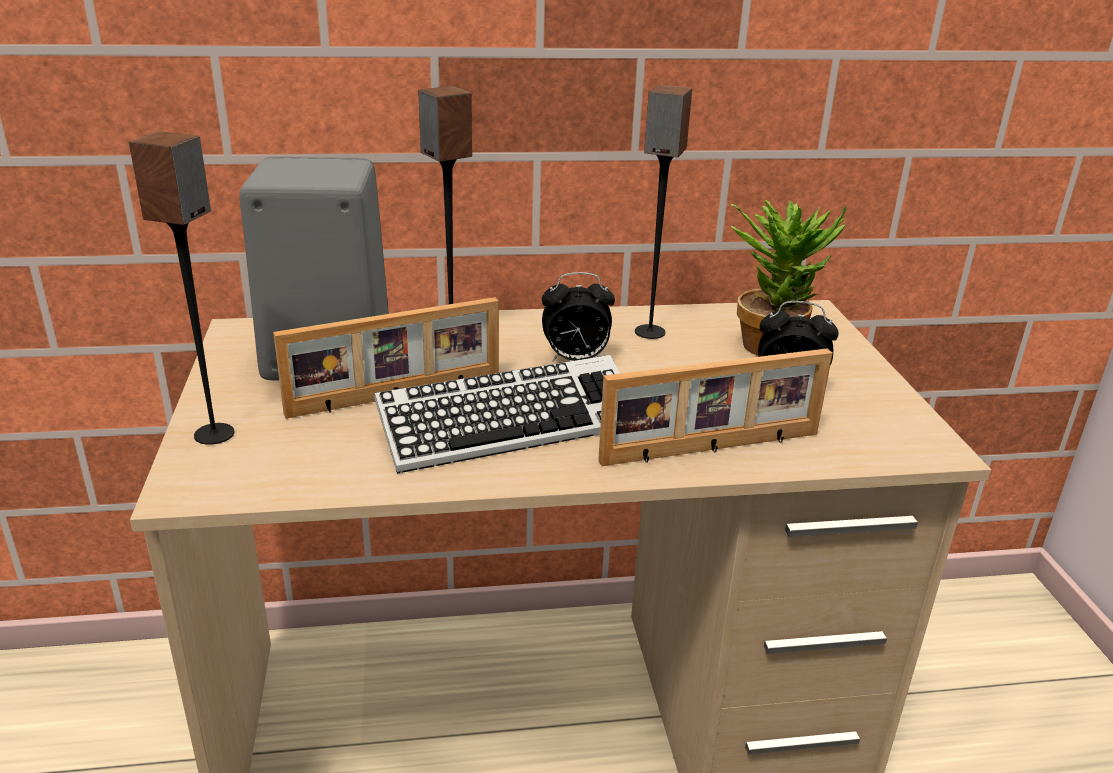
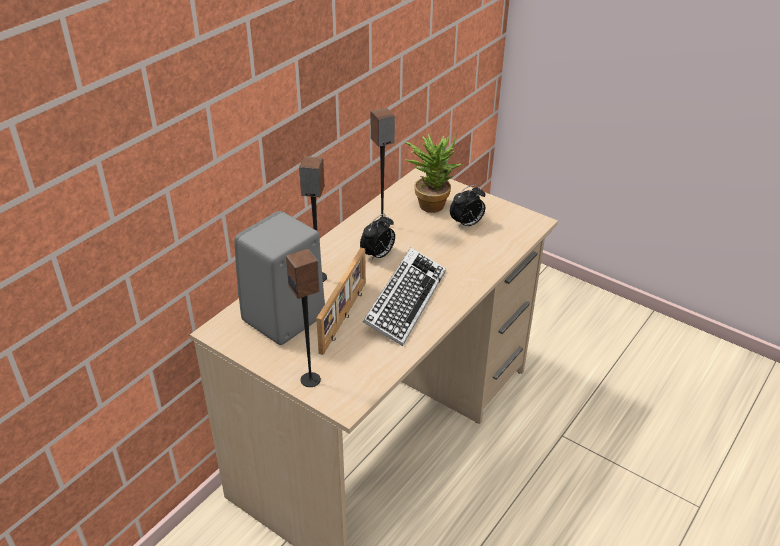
camera: 45 degrees left, 10 degrees up
picture frame [598,348,833,466] -> none

